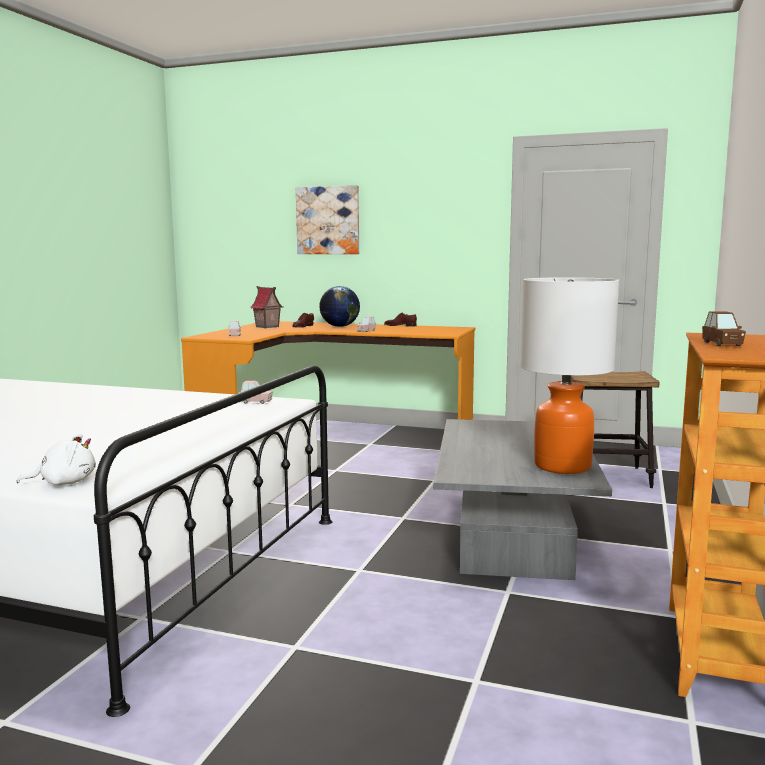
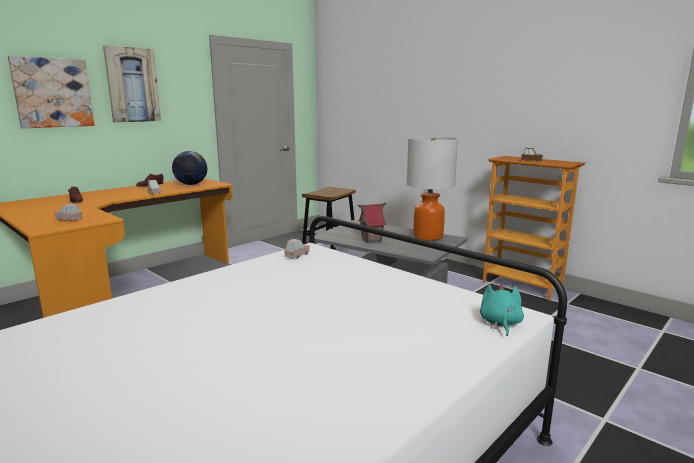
camera: 65 degrees left, 5 degrees up
white plush toy [17,433,95,485] -> turquoise plush toy [480,284,524,336]
toy house [250,286,283,328] -> toy house moved to [358,203,386,243]
globe [319,286,360,327] -> globe moved to [172,151,207,185]
none -> picture [103,45,161,123]

